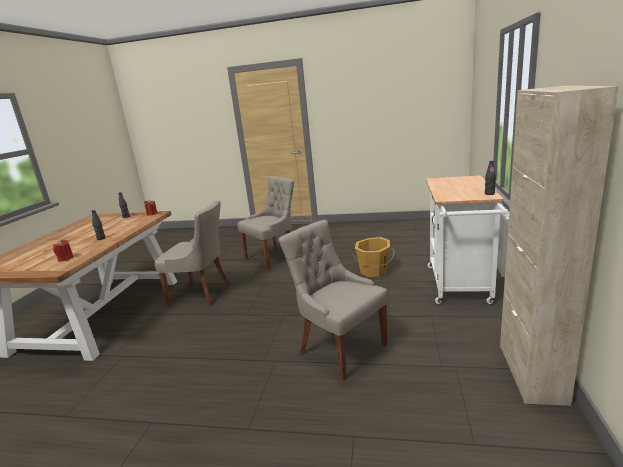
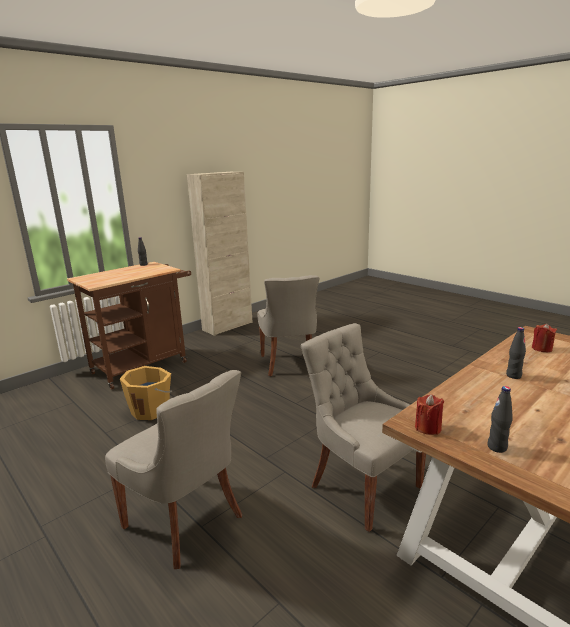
camera: 145 degrees left, 0 degrees up
grey chair [237,176,294,270] -> grey chair turned 135 degrees counterclockwise [105,370,242,569]
white cart [426,175,508,304] -> brown cart [67,262,191,390]

